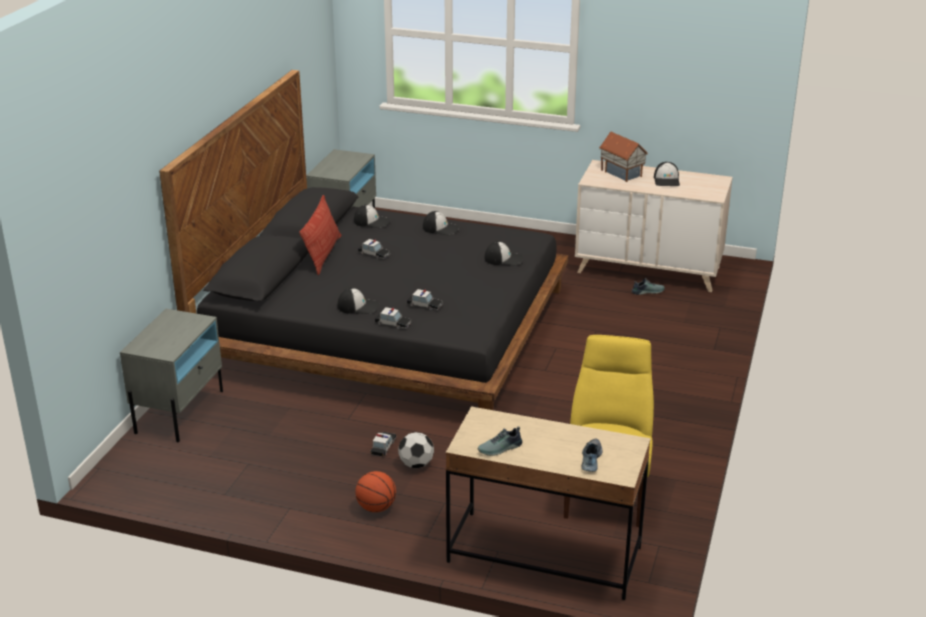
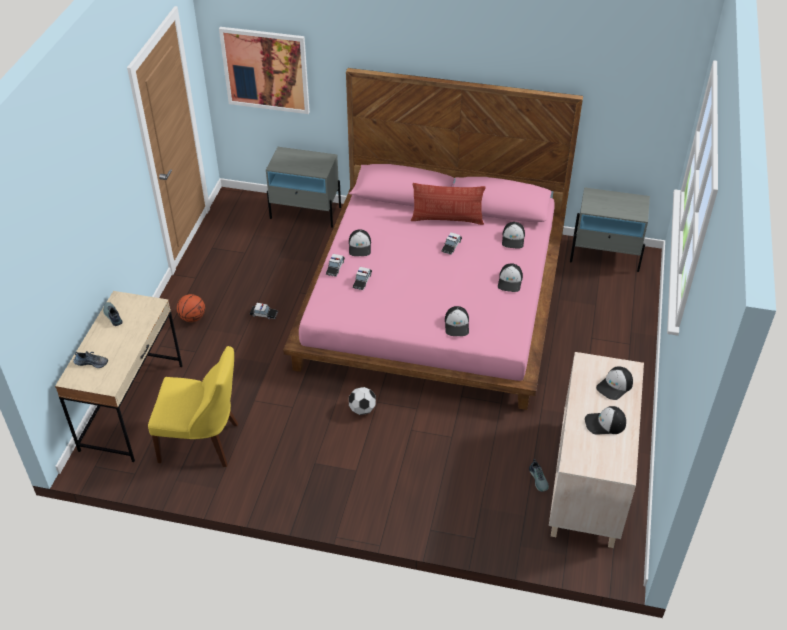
camera: 85 degrees right, 15 degrees up
black bed [159,70,569,410] -> pink bed [283,68,583,410]
football [398,432,434,468] -> football moved to [349,387,376,415]
toy house [599,132,648,182] -> cap [596,366,633,400]
none -> picture [219,27,310,114]

